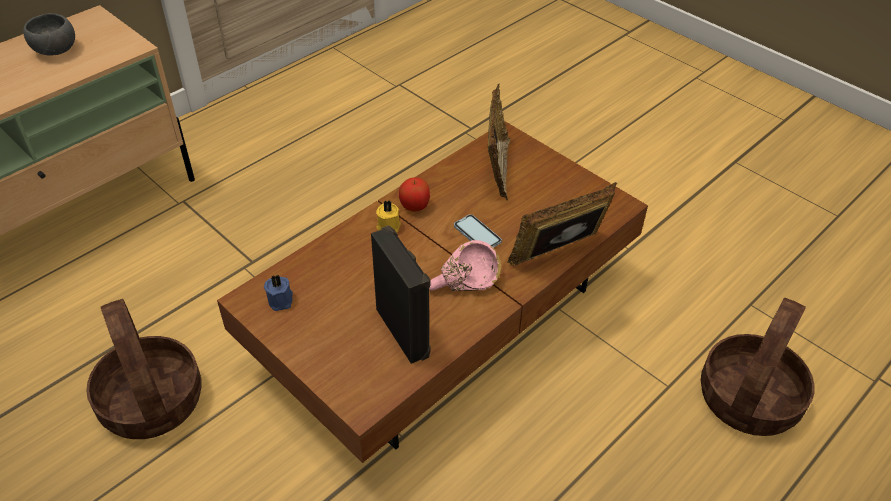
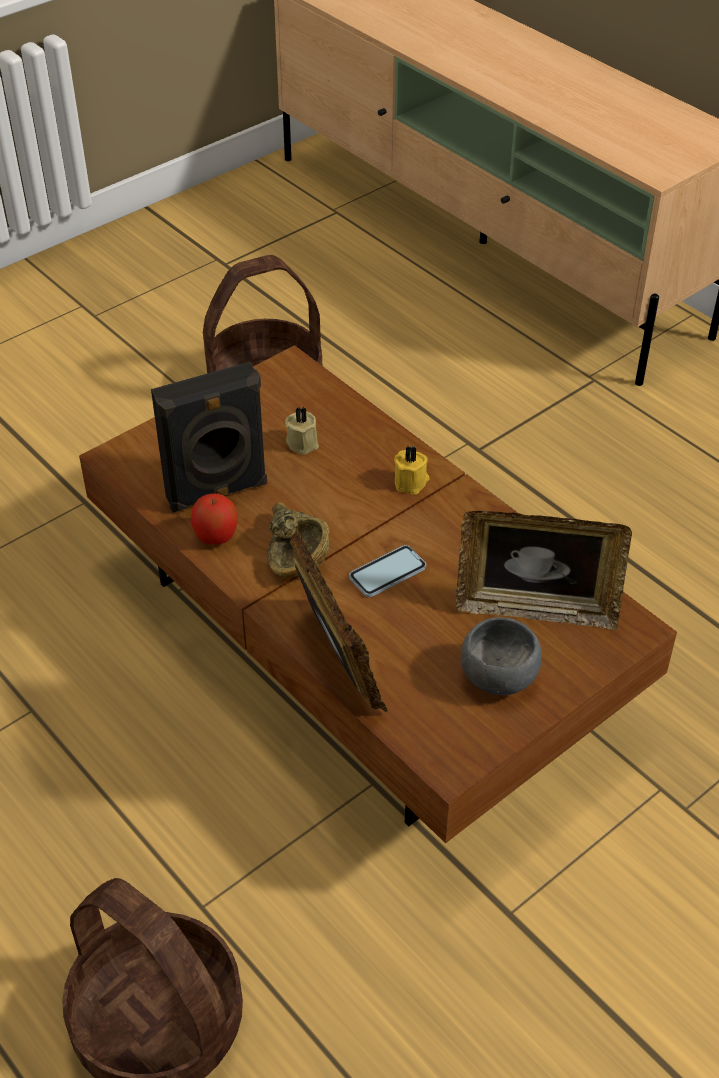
camera: 95 degrees right, 0 degrees up
grey bowl [23,13,75,56] -> grey bowl moved to [461,617,542,695]
blue candle [264,275,293,311] -> none
apple [399,177,430,212] -> apple moved to [191,493,238,545]
pink bowl [429,240,502,291] -> brown bowl [267,503,330,577]
none -> beige candle [285,407,319,455]

